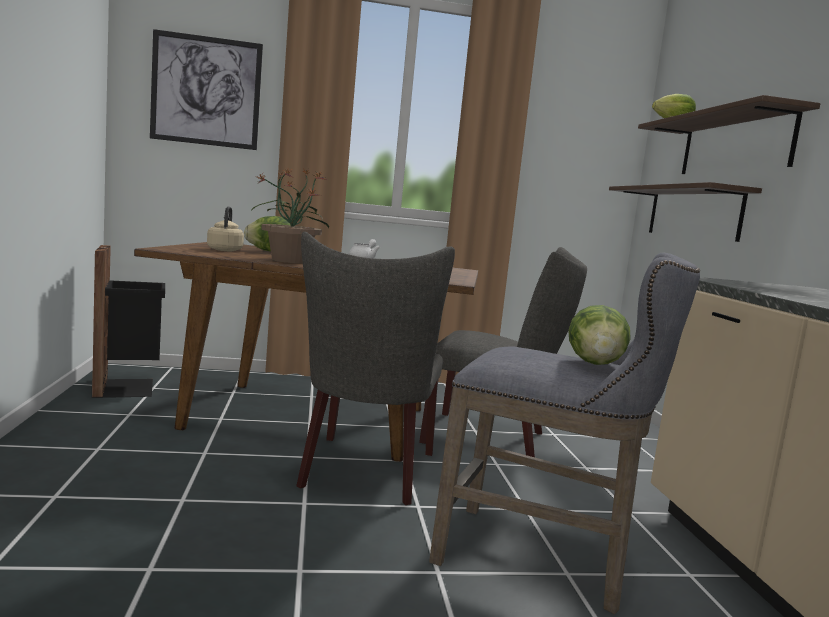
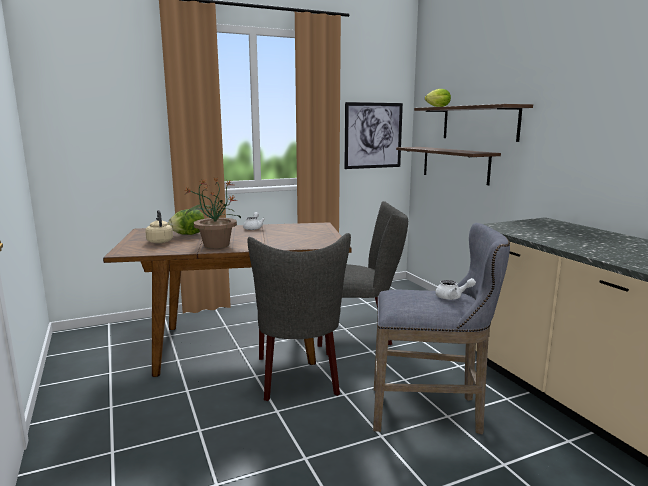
camera: 15 degrees left, 5 degrees up
black trash can [92,245,165,398] -> none
picture [150,29,263,150] -> picture moved to [344,102,403,169]
lettuce [568,305,631,365] -> white teapot [435,278,476,300]

